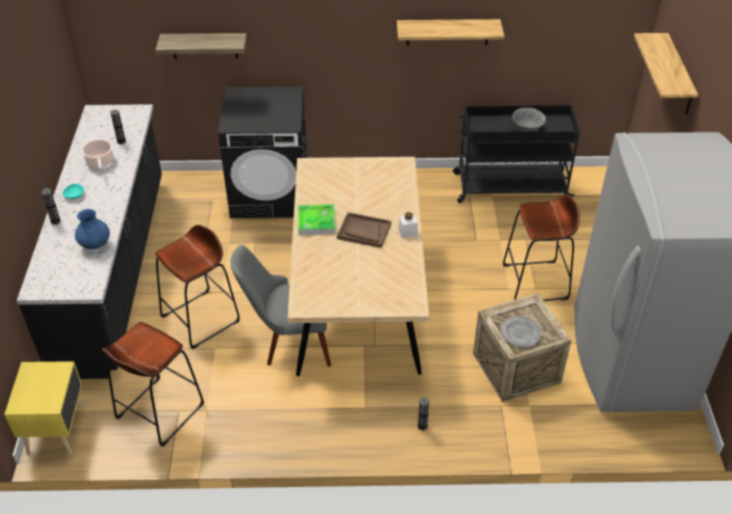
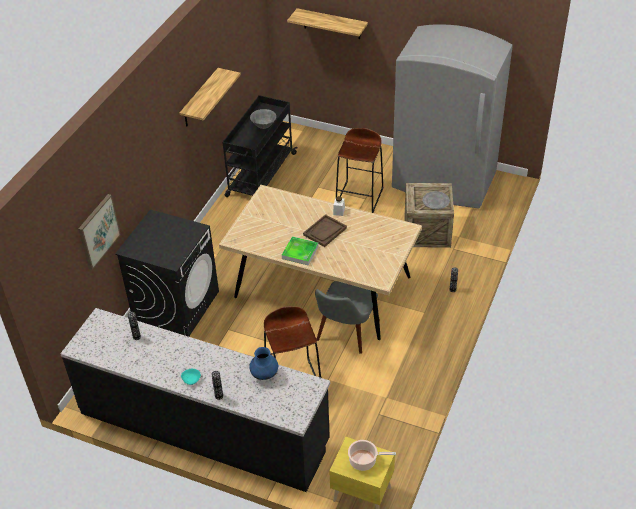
camera: 65 degrees left, 0 degrees up
cooking pot [81,139,113,169] -> cooking pot moved to [348,440,396,471]
brown stool [102,322,204,447] -> none
shelf [156,33,247,59] -> picture [78,194,121,270]

